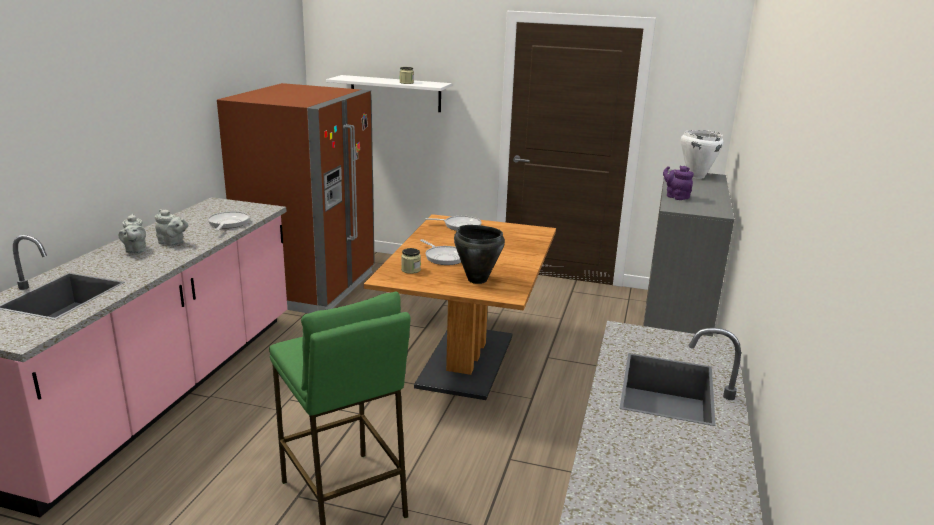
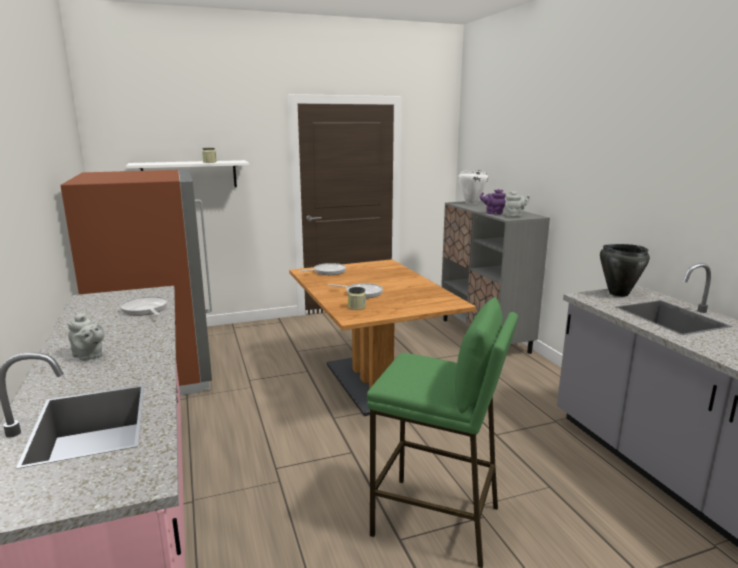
camera: 35 degrees left, 5 degrees down
grey teapot [155,209,188,246] -> grey teapot moved to [505,191,530,217]
black cooking pot [454,225,505,284] -> black cooking pot moved to [600,244,650,297]

